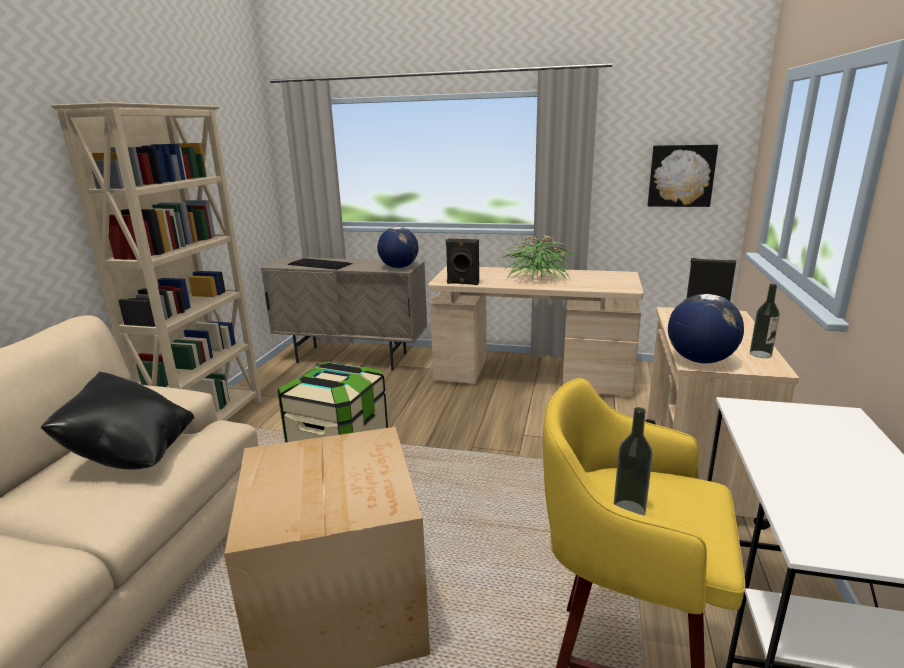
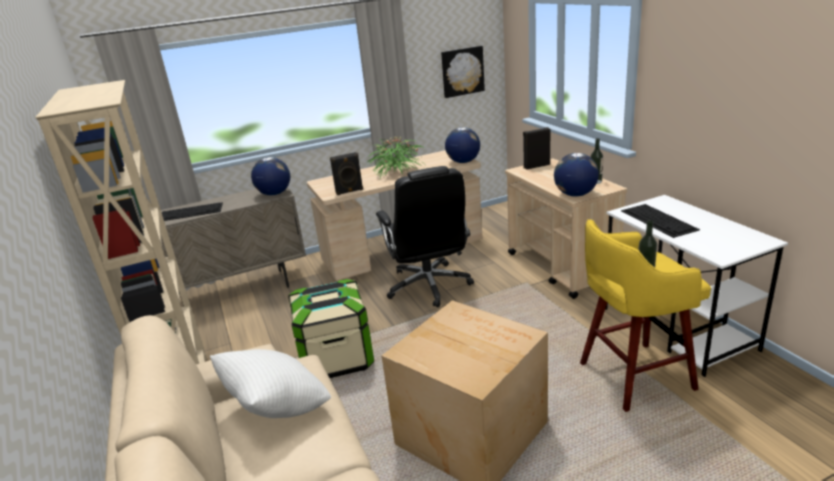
camera: 35 degrees left, 5 degrees up
black pillow [41,371,195,469] -> white pillow [210,349,331,418]
none -> black office chair [376,166,474,307]
none -> globe [445,127,480,163]
none -> keyboard [621,204,700,238]

